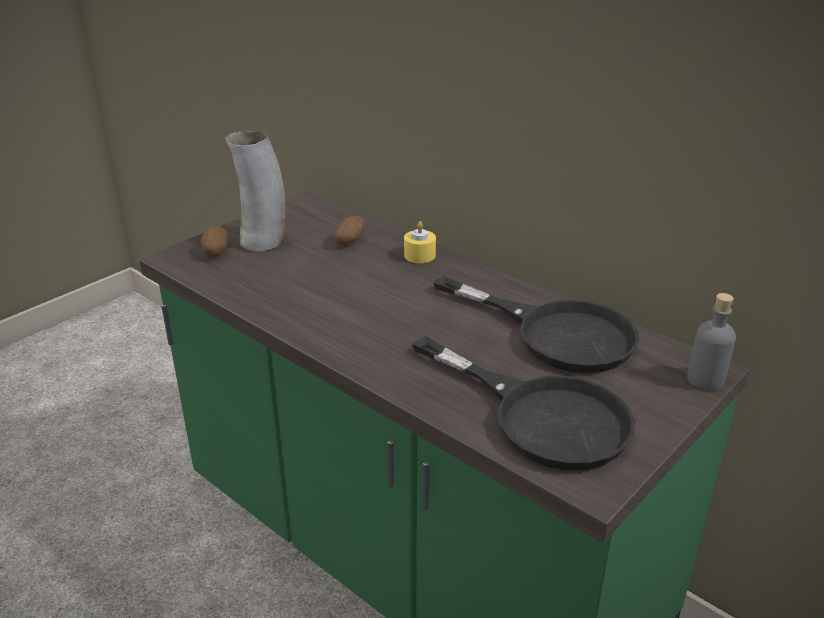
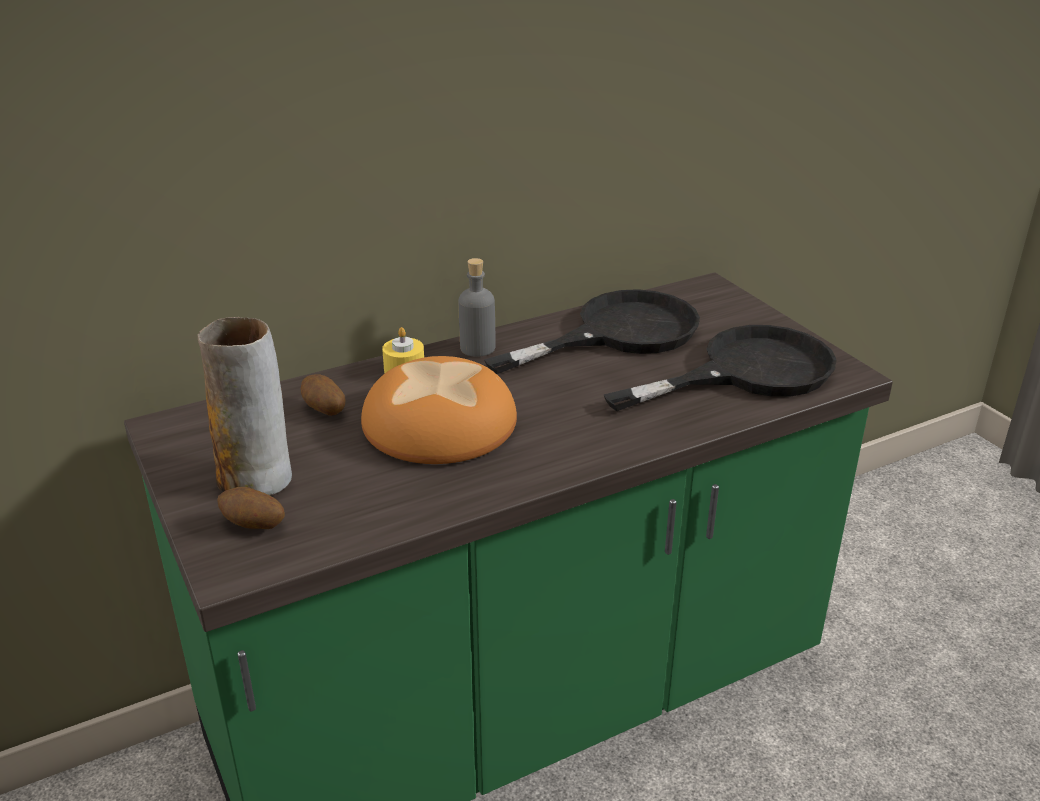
camera: 70 degrees left, 0 degrees up
grey bottle [687,293,736,391] -> grey bottle moved to [458,258,496,357]
none -> bread [361,356,517,464]

